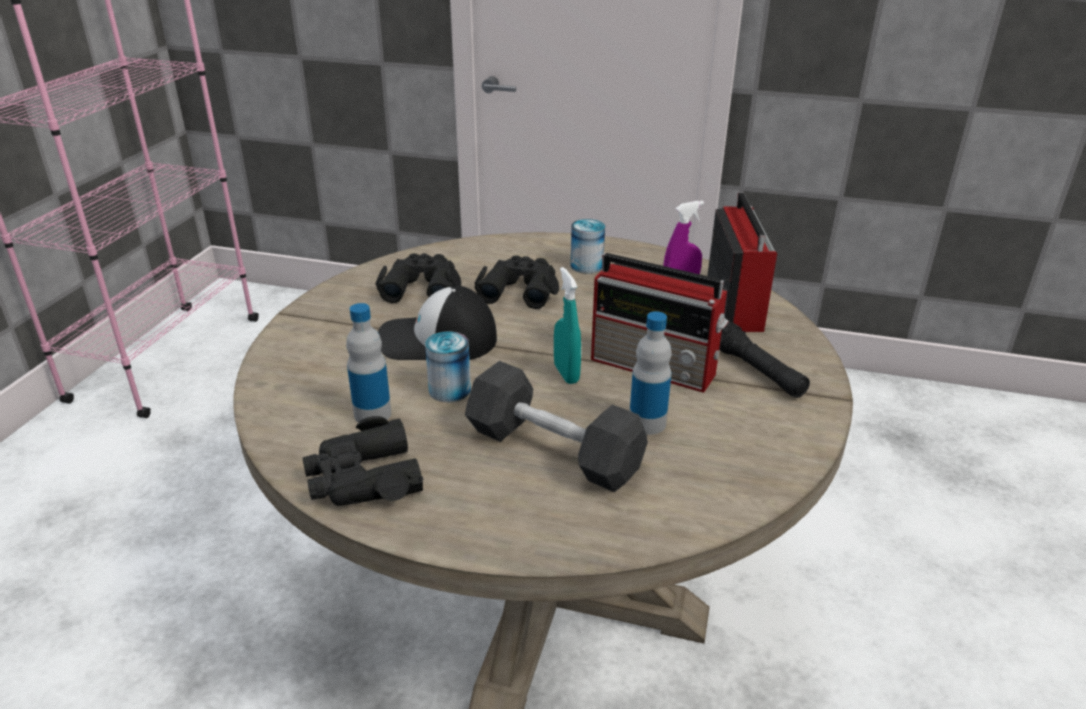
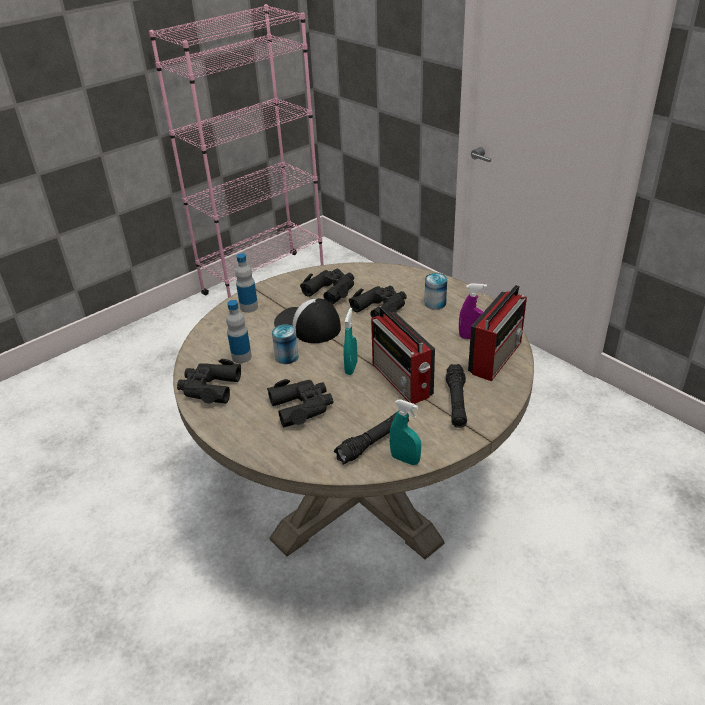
camera: 35 degrees right, 5 degrees up
black dumbbell [465,361,648,492] -> black binoculars [267,379,334,428]
bottle [630,311,672,435] -> bottle moved to [235,253,258,313]
none -> black flashlight [334,411,409,465]
none -> turquoise spray bottle [389,399,421,465]

